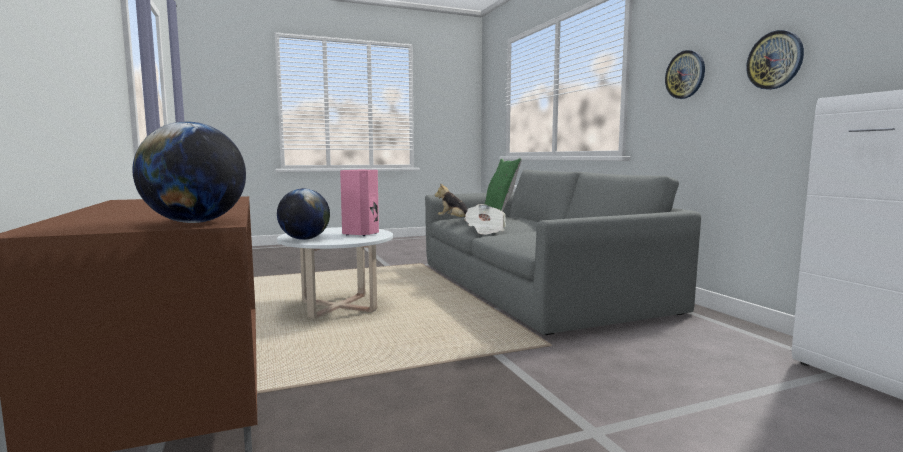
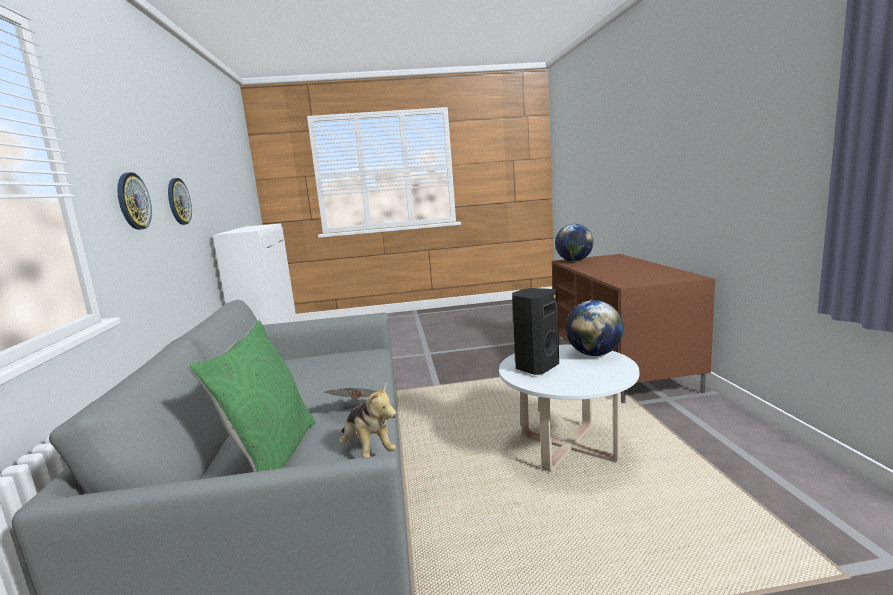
camera: 165 degrees left, 5 degrees up
pink speaker [340,170,379,236] -> black speaker [512,288,559,375]

